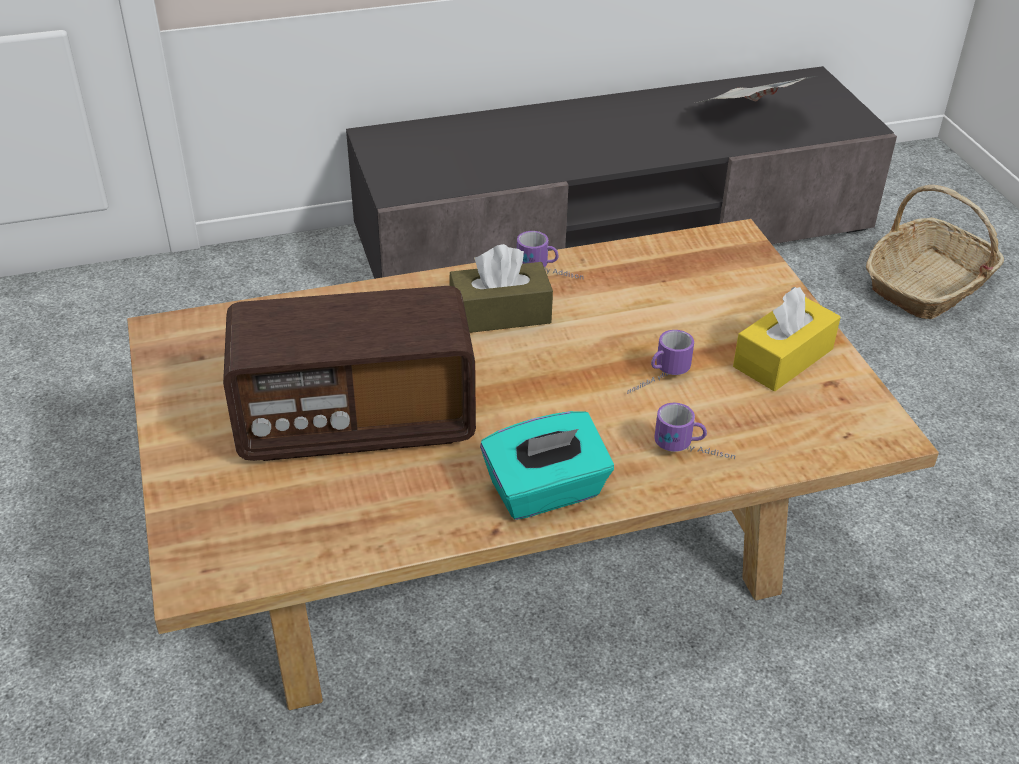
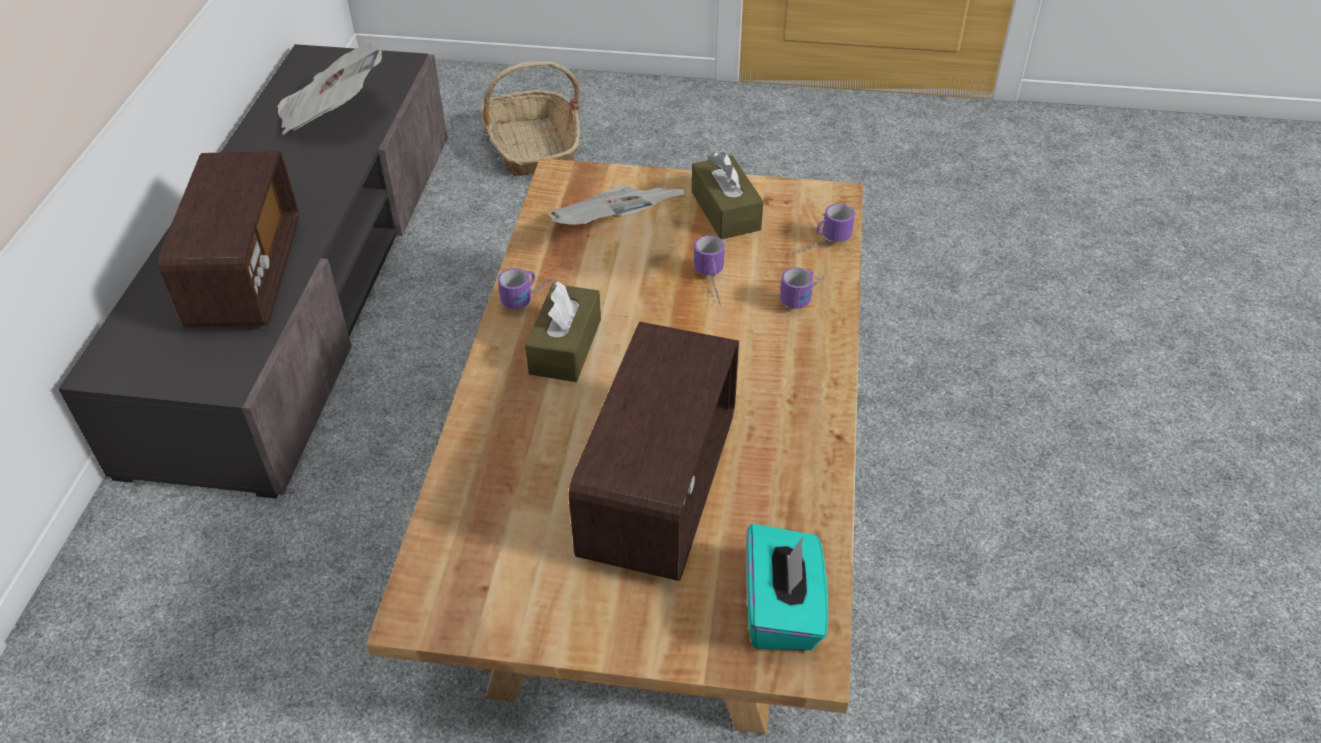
camera: 65 degrees left, 5 degrees up
turquoise tissue box [480,411,614,520] -> turquoise tissue box moved to [746,524,828,650]
yellow tissue box [733,287,841,391] -> brown tissue box [692,152,763,239]
none -> radio [158,151,299,327]
none -> newspaper [548,185,686,225]
none -> mug [794,203,855,254]

